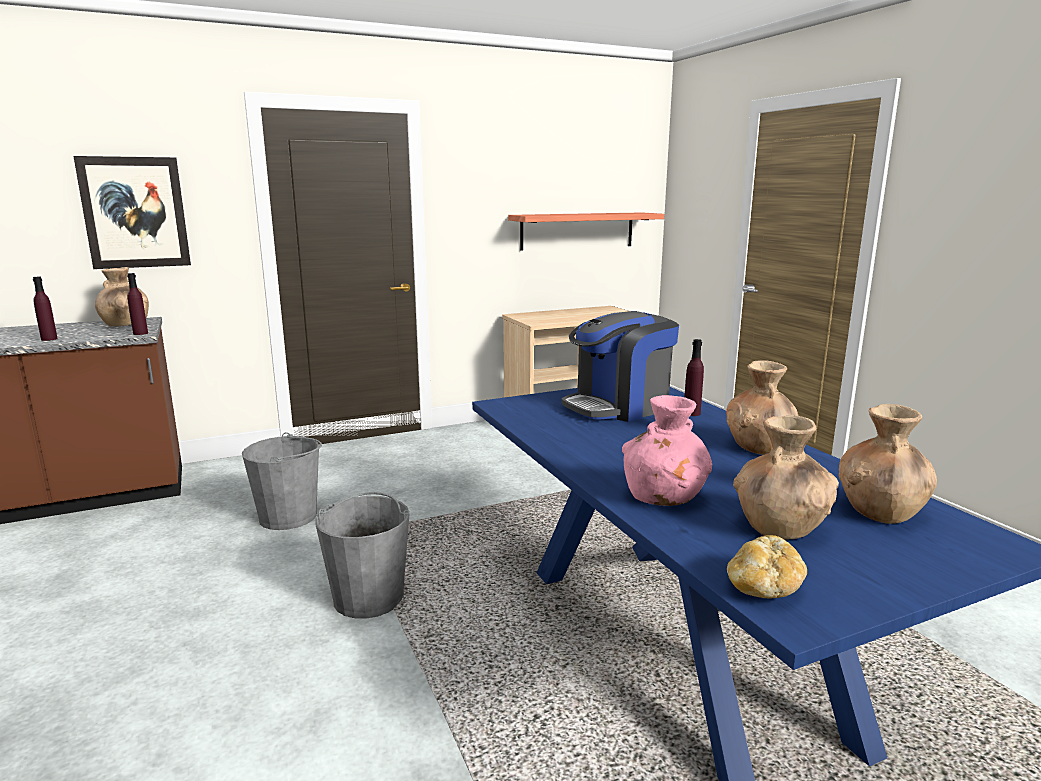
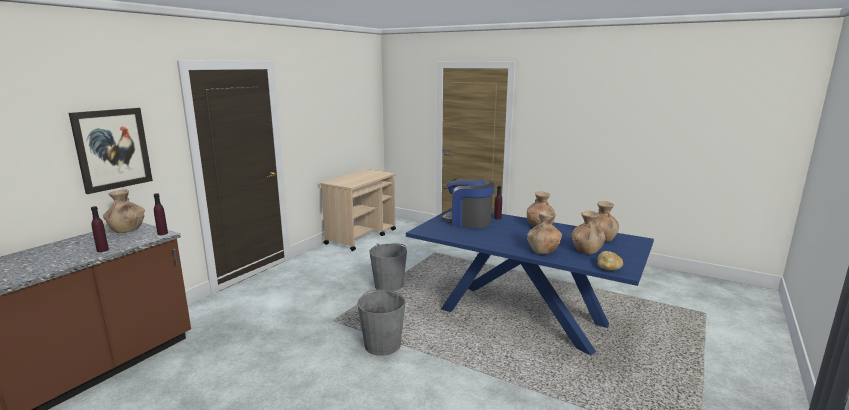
camera: 35 degrees left, 0 degrees up
grey bucket [242,432,322,530] -> grey bucket moved to [369,243,407,292]
shelf [508,212,664,251] -> none
coffee machine [561,311,679,422] -> coffee machine turned 90 degrees clockwise [441,178,494,228]
pink vase [622,395,712,506] -> brown vase [527,211,562,254]

